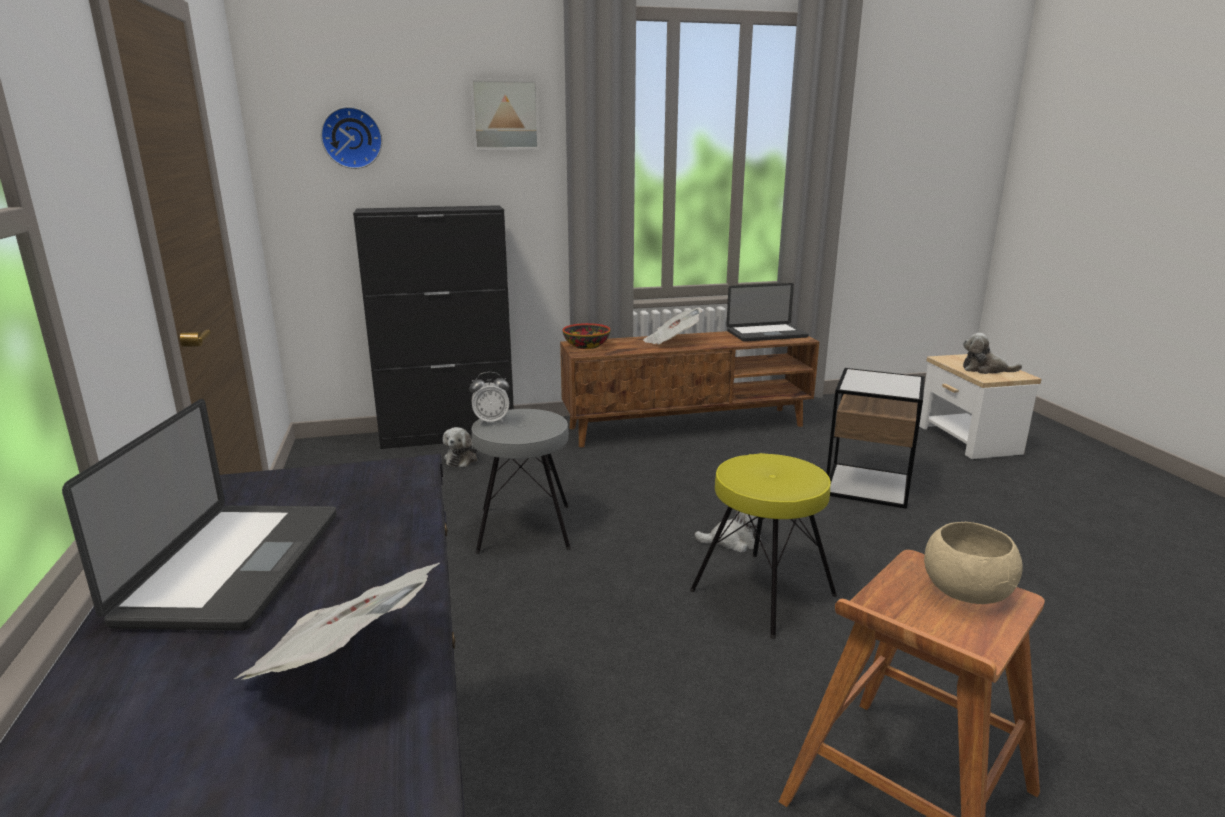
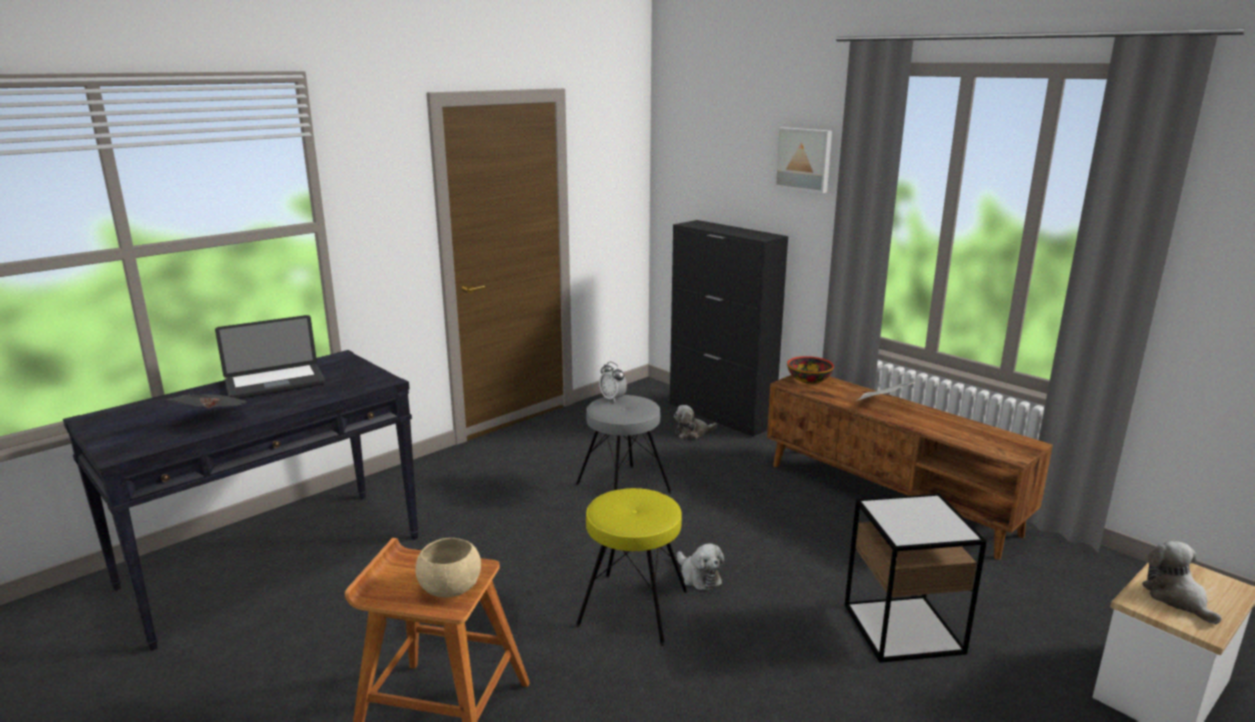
camera: 60 degrees right, 0 degrees up
wall clock [321,107,383,169] -> none
laptop [726,283,809,342] -> none

